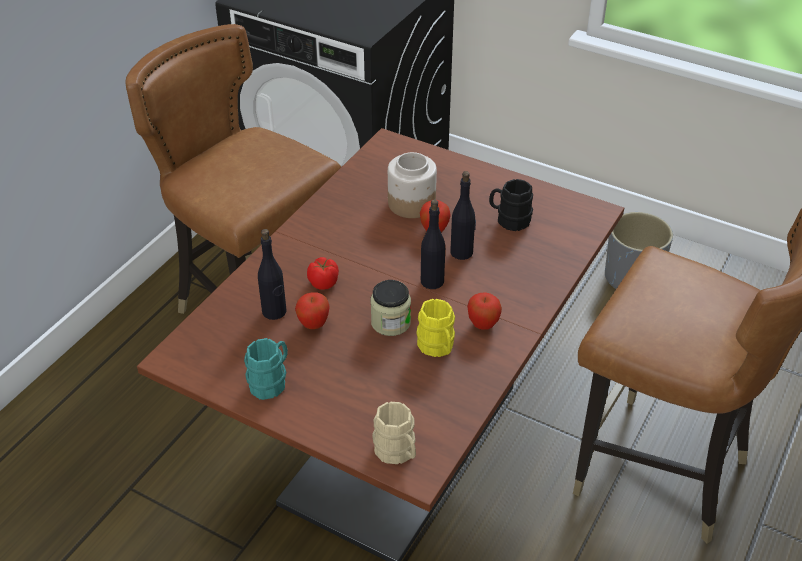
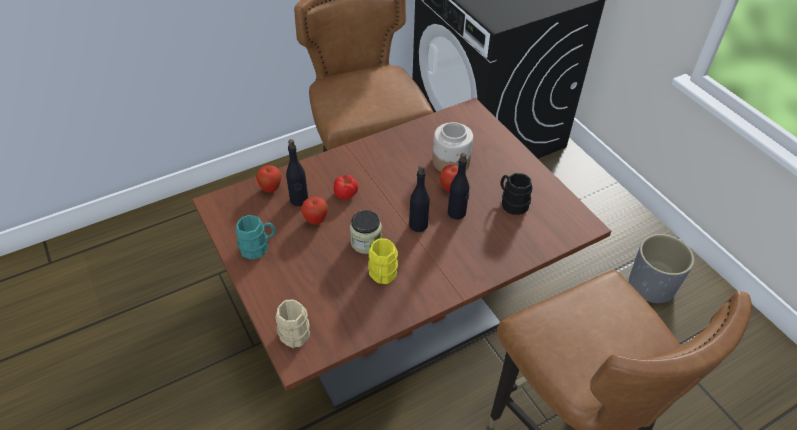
camera: 30 degrees right, 5 degrees up
apple [467,292,502,330] -> apple moved to [256,165,281,192]

